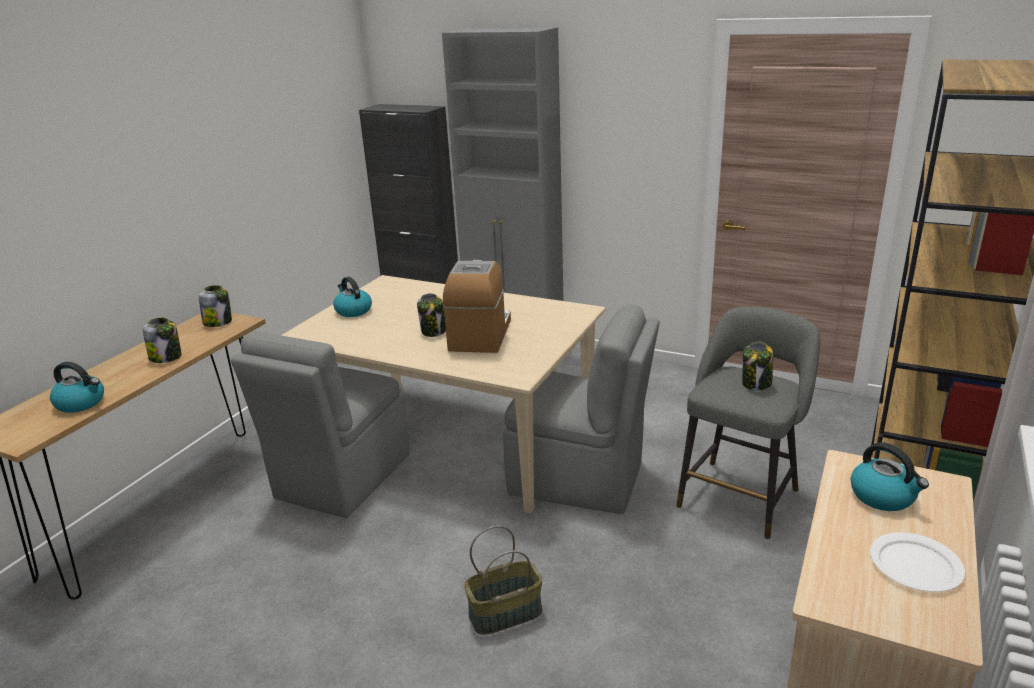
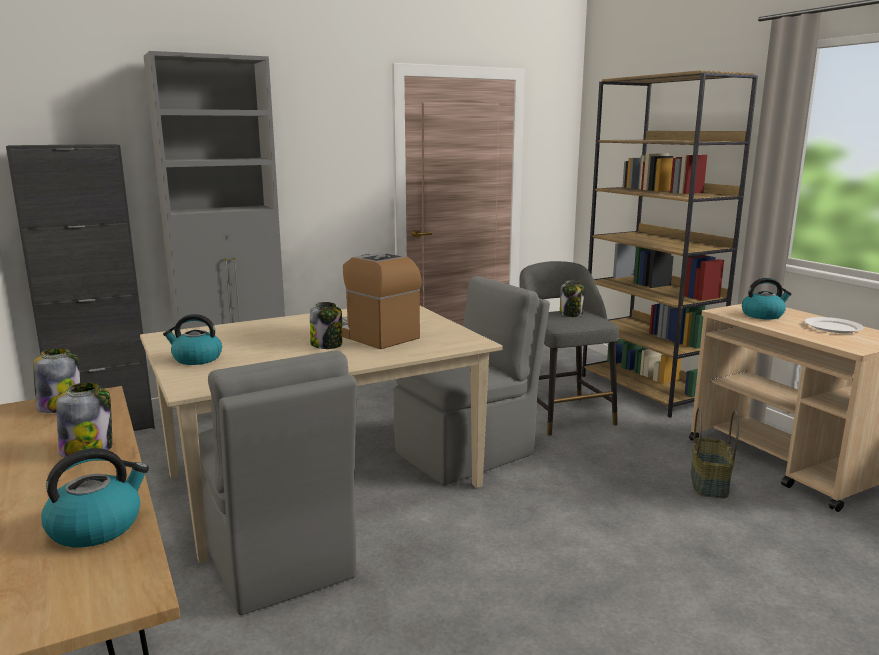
camera: 55 degrees left, 10 degrees down
basket [464,526,543,635] -> basket moved to [691,407,739,498]

